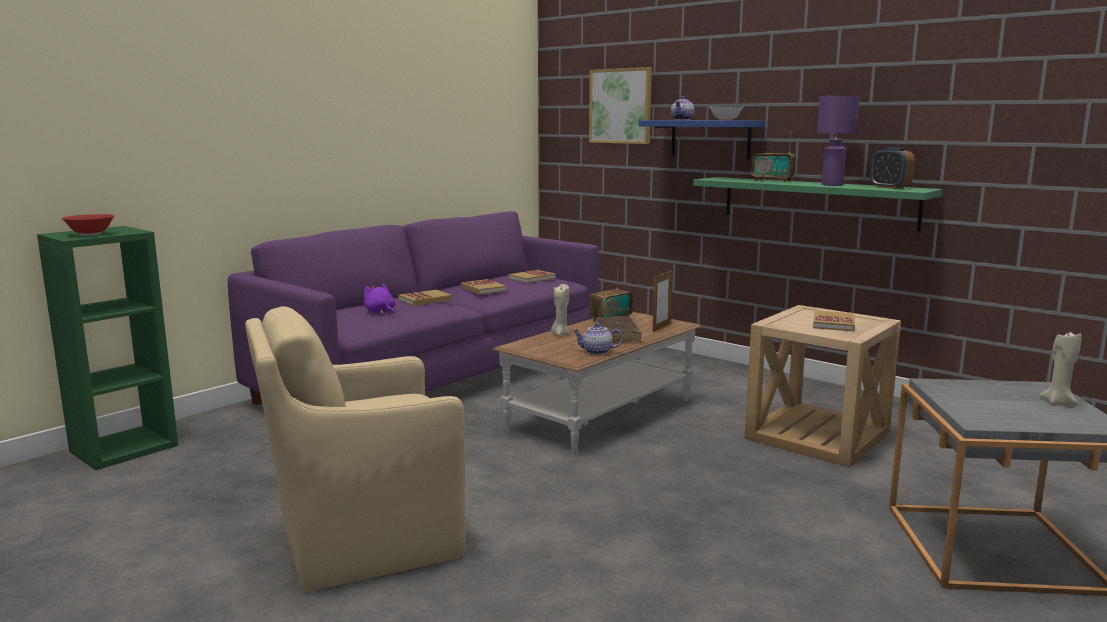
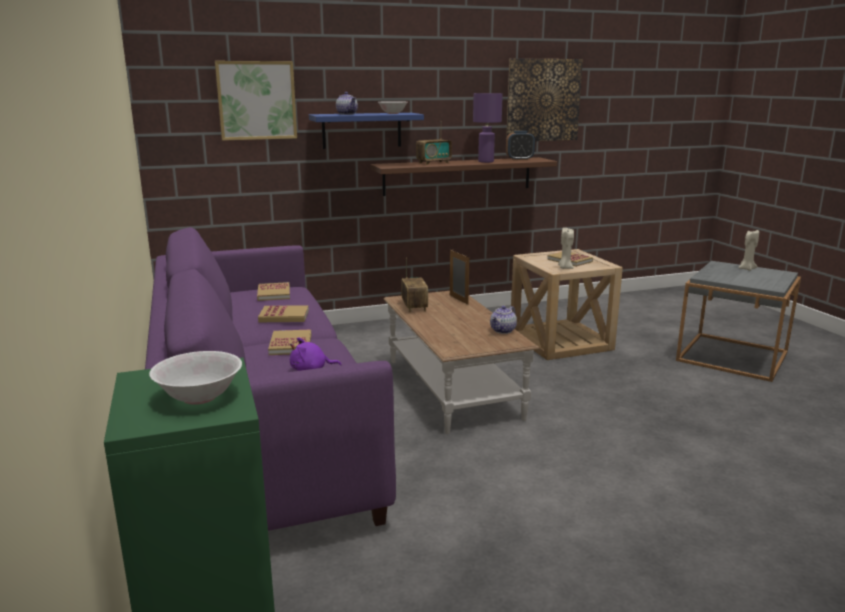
camera: 60 degrees left, 5 degrees up
red bowl [61,214,115,235] -> white bowl [149,351,242,405]
beige armchair [245,306,465,591] -> none
beige candle [551,284,570,336] -> beige candle moved to [558,228,574,269]
brown book [595,316,641,343] -> none
green shelf [693,177,942,231] -> brown shelf [370,157,557,196]
none -> picture [506,58,583,141]

